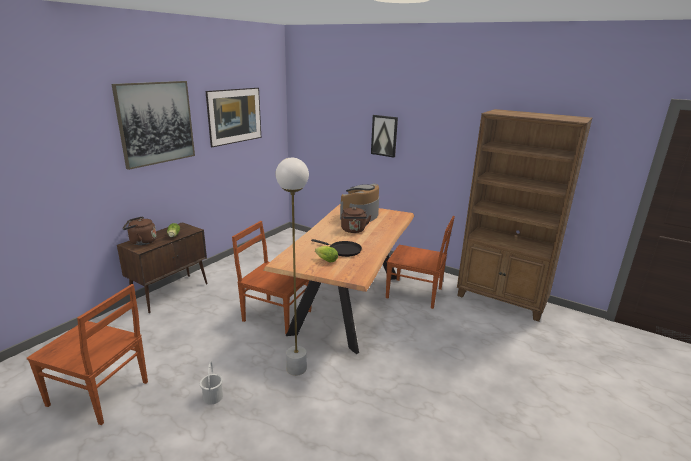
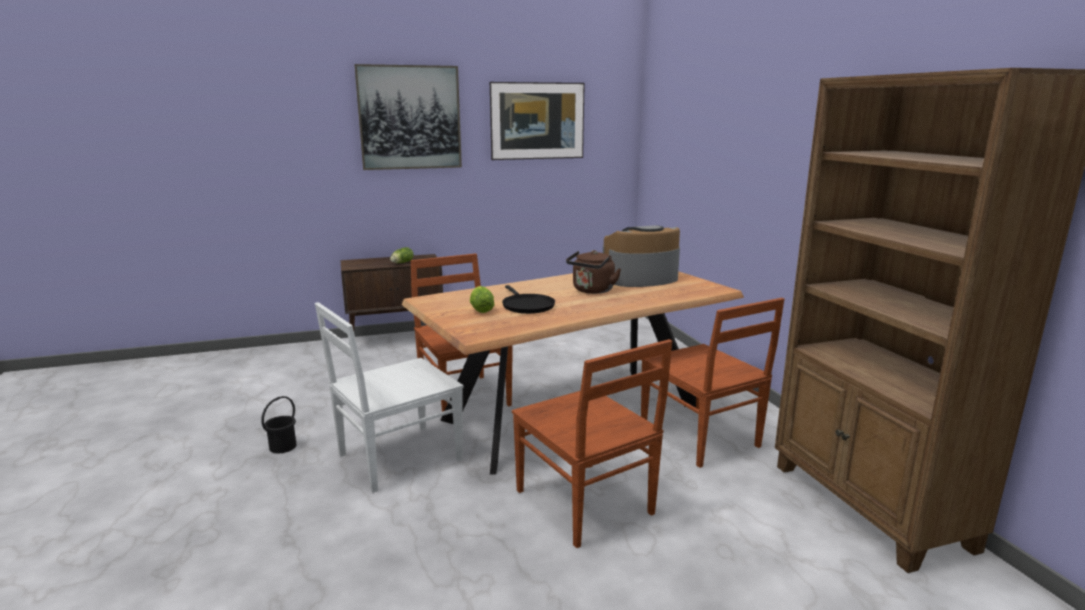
camera: 40 degrees right, 5 degrees down
brown chair [27,284,148,425] -> brown chair moved to [512,339,672,548]
brown kettle [123,216,157,245] -> none
white bucket [200,362,223,405] -> black bucket [261,396,296,453]
white floor lamp [276,158,309,376] -> white chair [315,302,463,493]
picture [371,115,398,158] -> none

